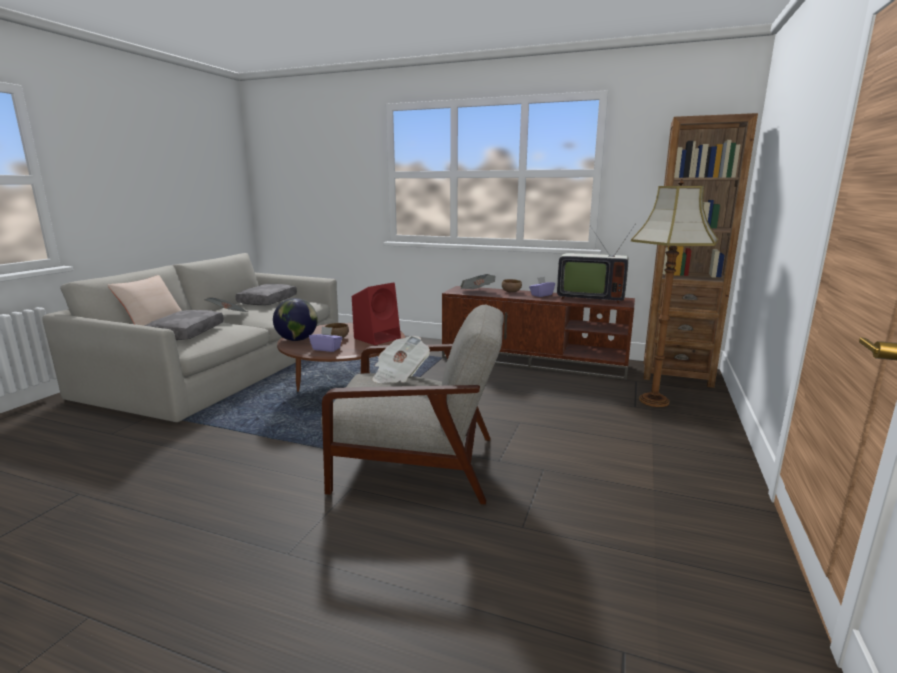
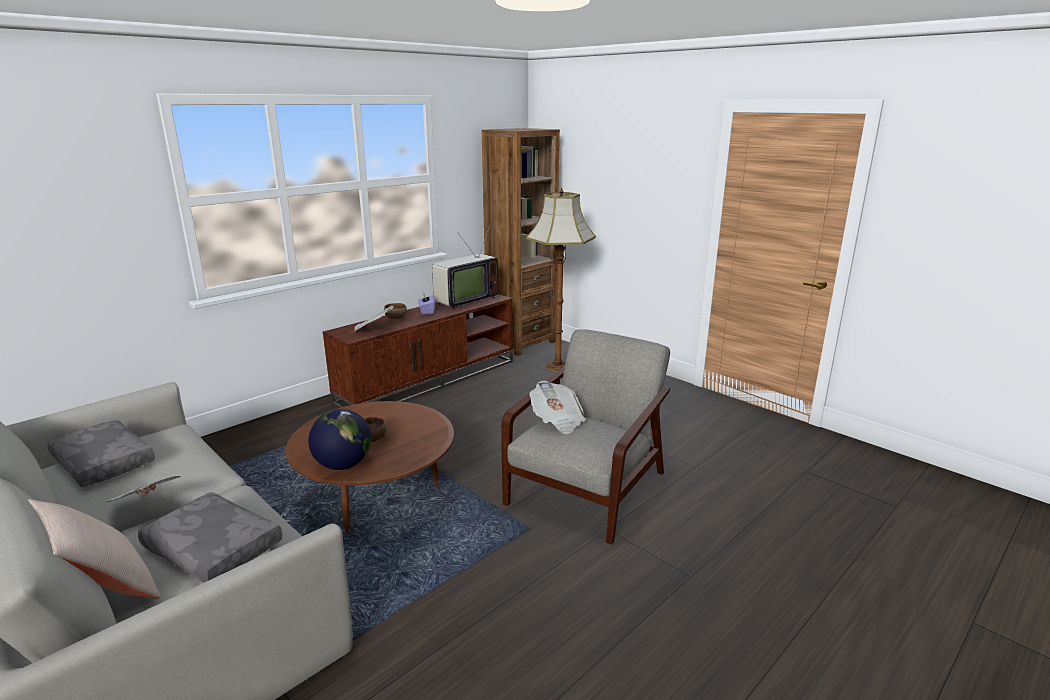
camera: 65 degrees left, 5 degrees up
purple tissue box [309,327,342,352] -> none
red speaker [352,282,401,345] -> none

